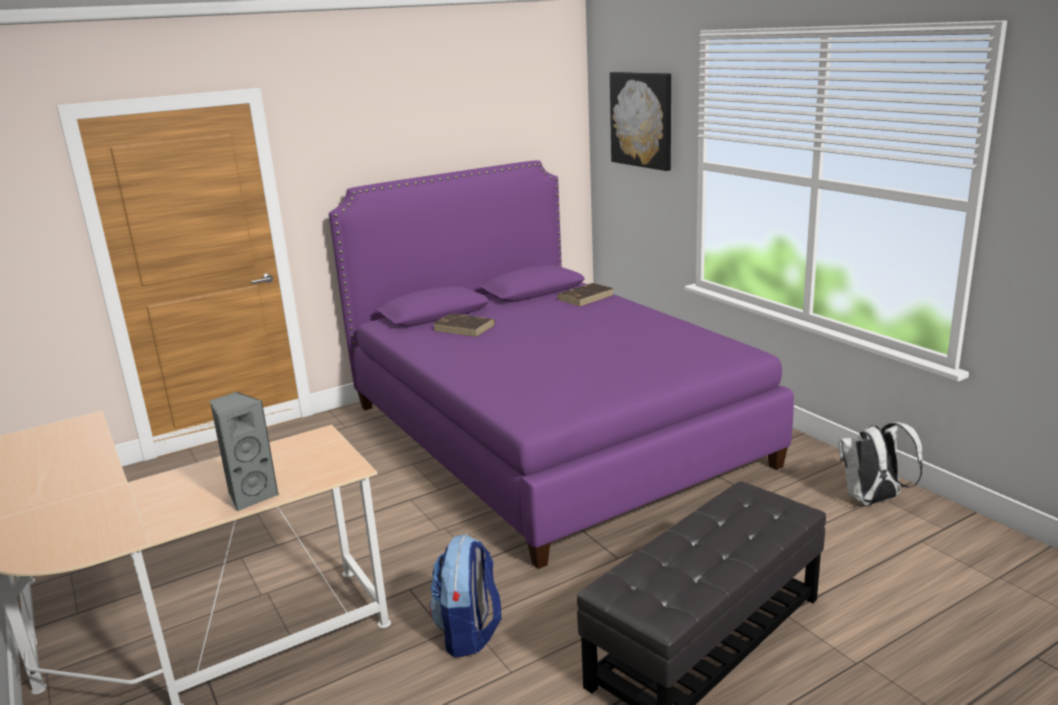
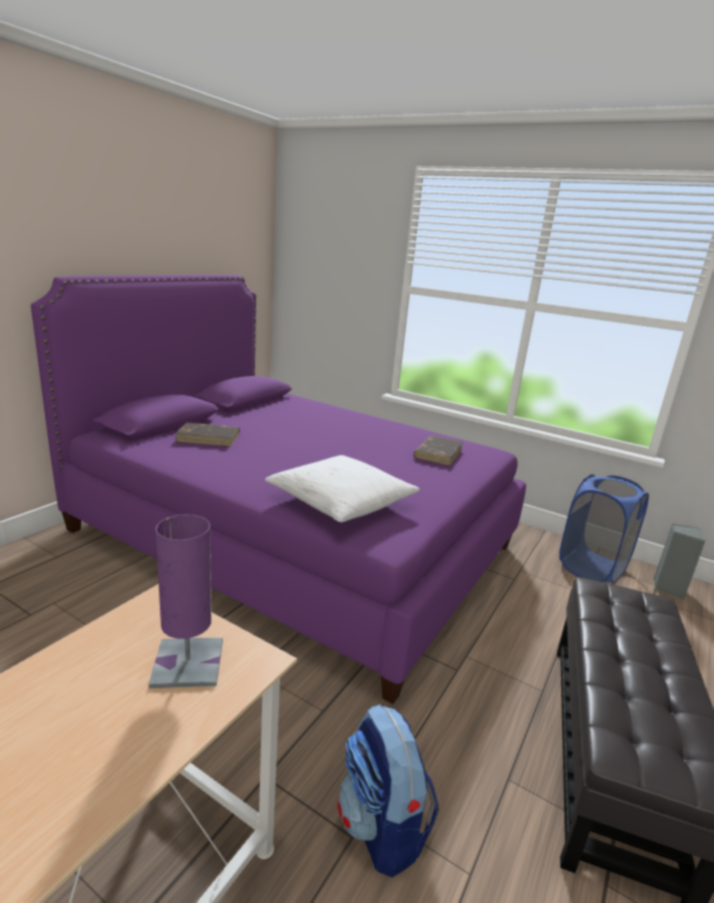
camera: 30 degrees left, 0 degrees up
grey speaker [210,392,279,511] -> grey speaker moved to [653,524,705,599]
brown book [557,283,614,306] -> brown book moved to [414,435,463,466]
picture [610,72,671,171] -> none
white backpack [839,422,923,506] -> blue laundry basket [559,474,649,584]
none -> purple table lamp [149,514,223,688]
none -> white pillow [265,455,420,522]

